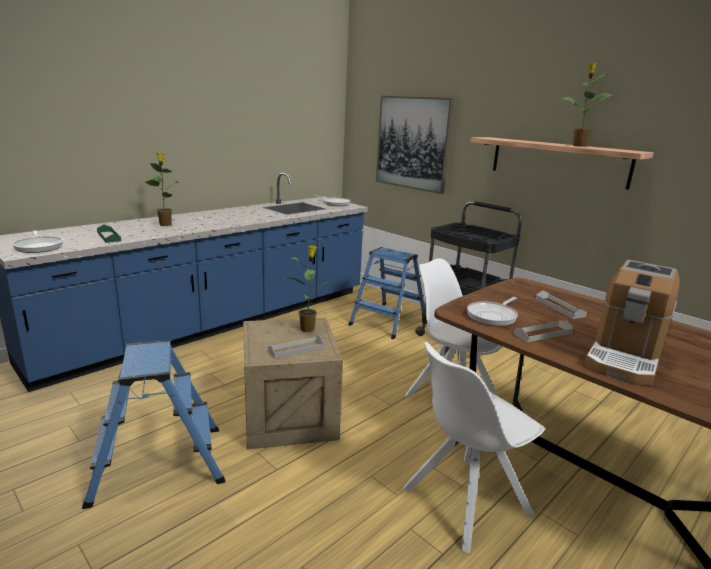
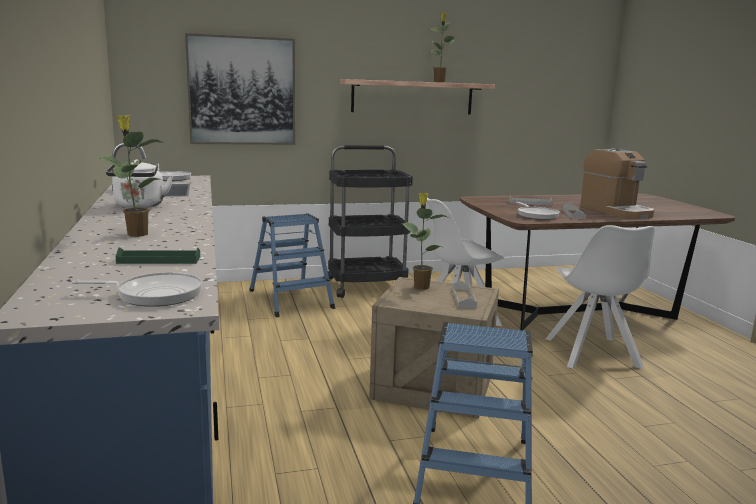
camera: 60 degrees left, 5 degrees down
none -> white kettle [106,160,173,208]

